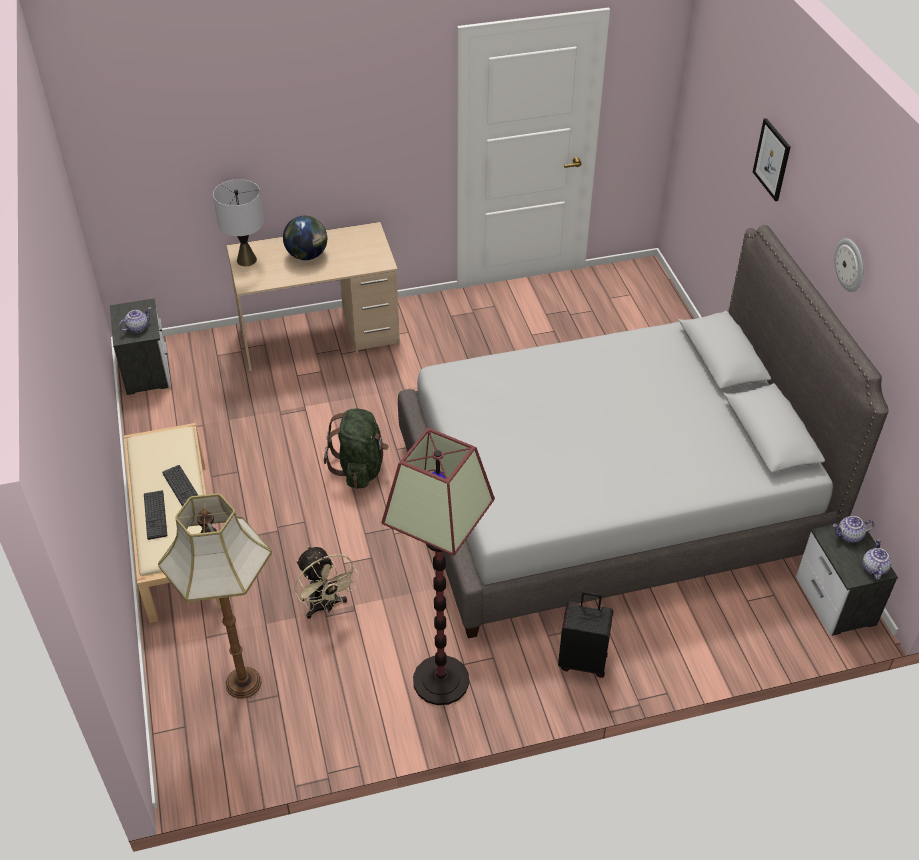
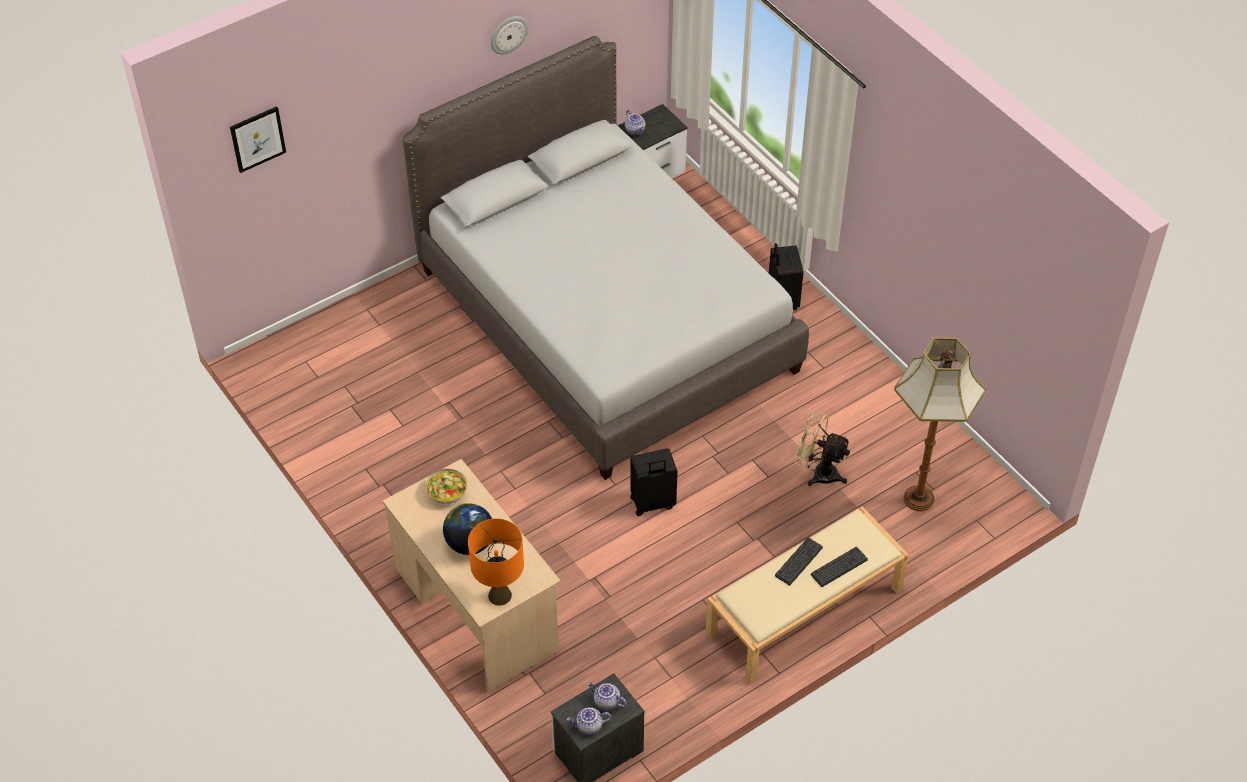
camera: 110 degrees left, 5 degrees up
grey table lamp [213,179,264,266] -> orange table lamp [468,518,524,605]
beige fan [294,546,359,619] -> beige fan turned 105 degrees counterclockwise [795,411,851,486]
green backpack [324,408,389,489] -> black suitcase [630,448,677,516]
floor lamp [381,428,495,705] -> none
picture [753,118,791,201] -> picture moved to [230,106,286,173]
teapot [862,539,892,580] -> teapot moved to [567,707,611,735]
none -> bowl [426,469,467,504]

